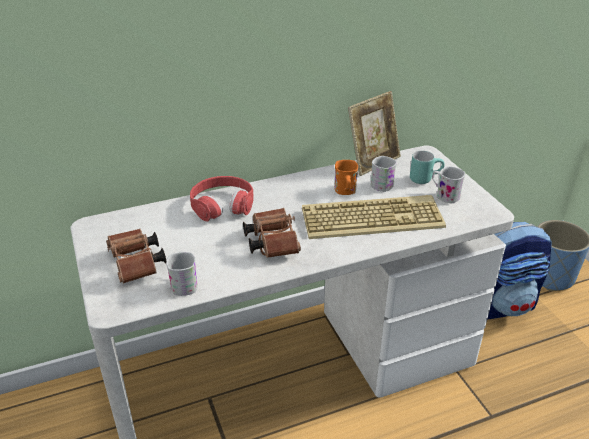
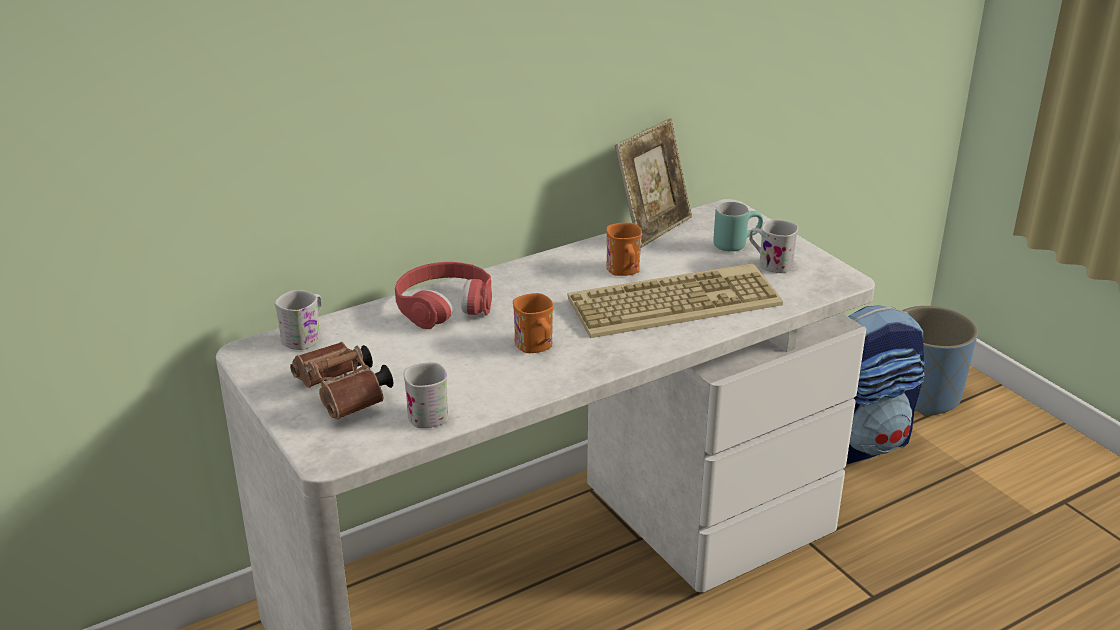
camera: 10 degrees left, 5 degrees down
brown binoculars [243,208,301,258] -> orange mug [513,293,554,353]
white mug [371,156,397,192] -> white mug moved to [275,290,322,350]

